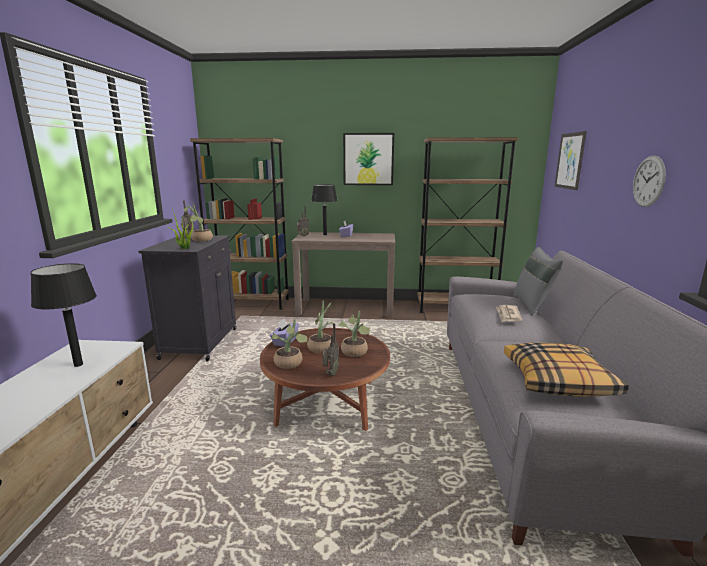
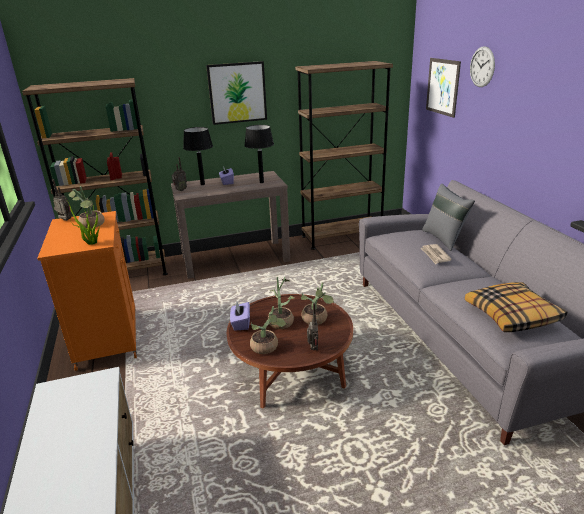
camera: 20 degrees left, 10 degrees up
black table lamp [30,263,97,367] -> black table lamp moved to [244,125,274,183]
black cabinet [138,235,236,362] -> orange cabinet [37,211,137,371]
wall clock [633,155,666,207] -> wall clock moved to [470,46,495,87]

